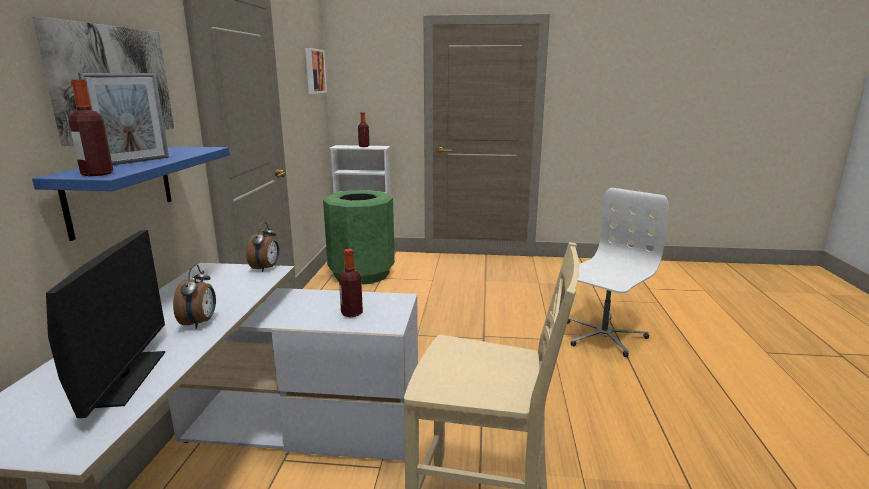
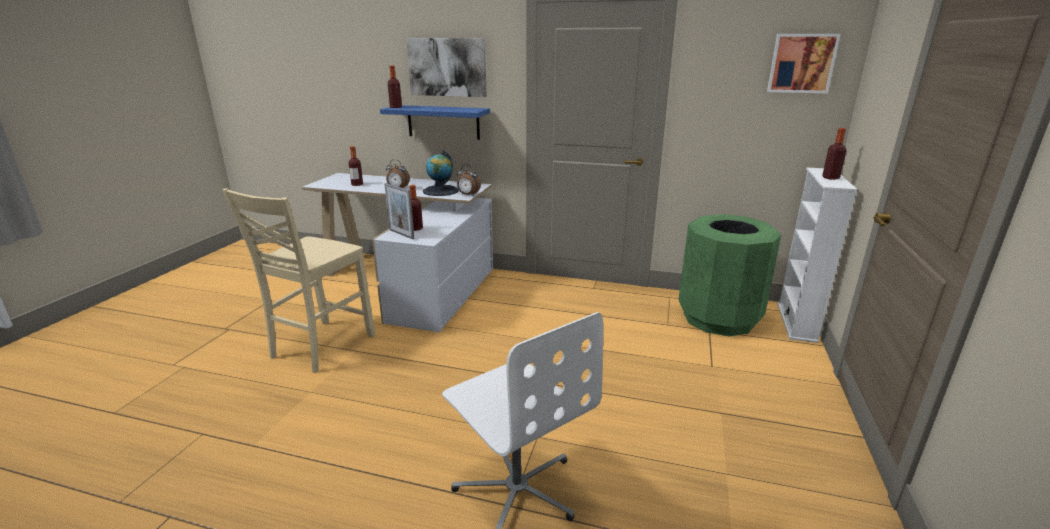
camera: 100 degrees right, 5 degrees up
monitor [46,230,165,418] -> bottle [348,146,363,186]
picture frame [78,73,169,165] -> picture frame moved to [384,183,414,239]
none -> globe [423,150,459,196]

